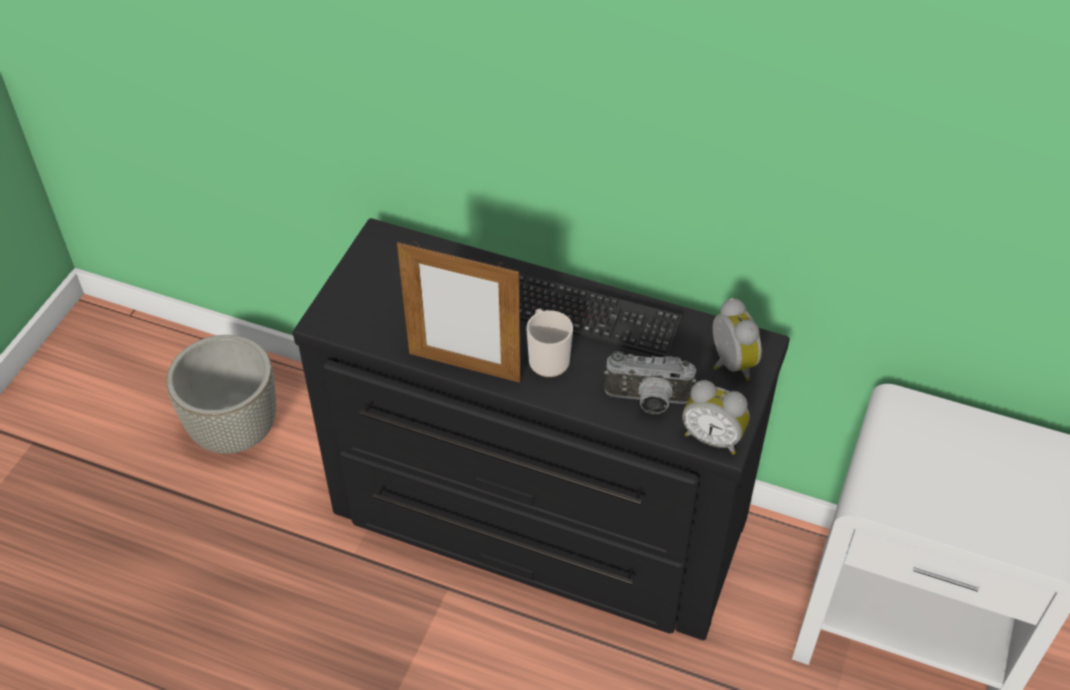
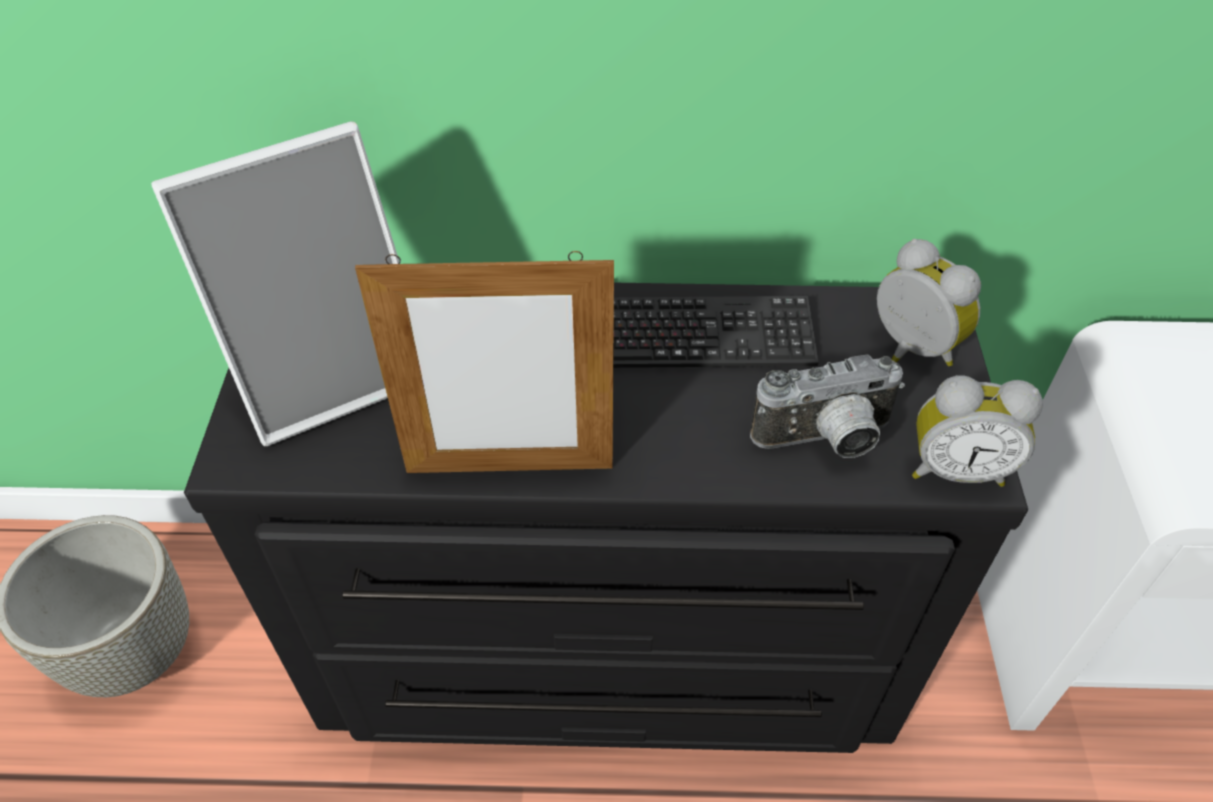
camera: 20 degrees left, 0 degrees up
mug [527,309,573,377] -> none
none -> picture frame [151,121,399,446]

